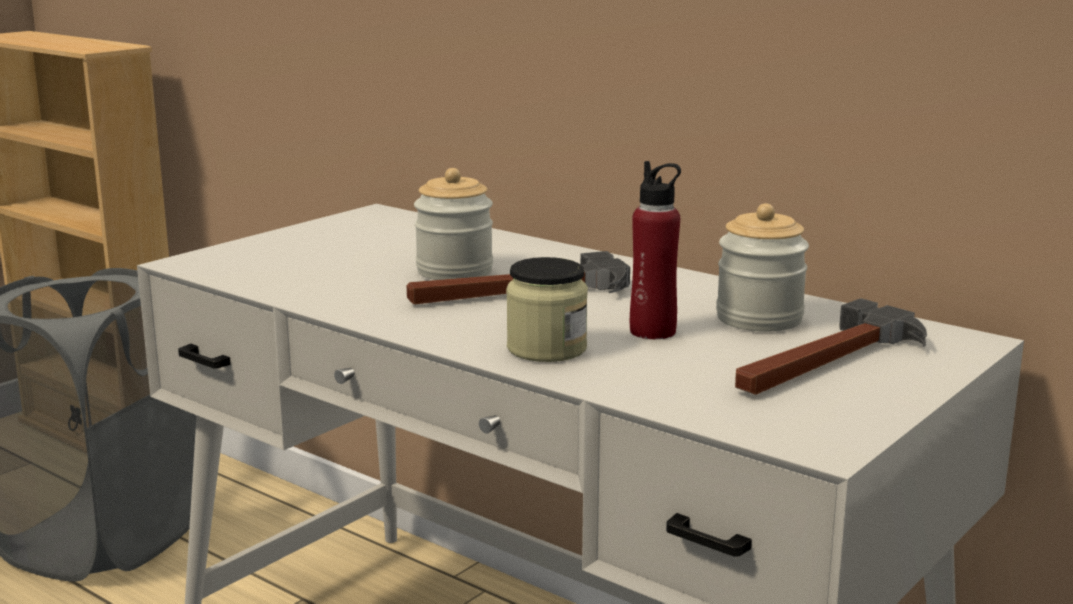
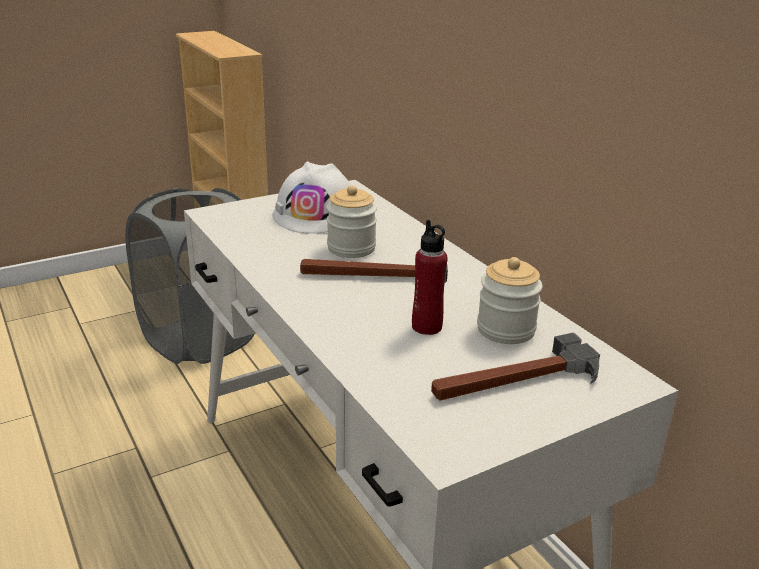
camera: 20 degrees right, 10 degrees up
jar [506,257,588,362] -> none
none -> white hard hat [273,161,351,234]

